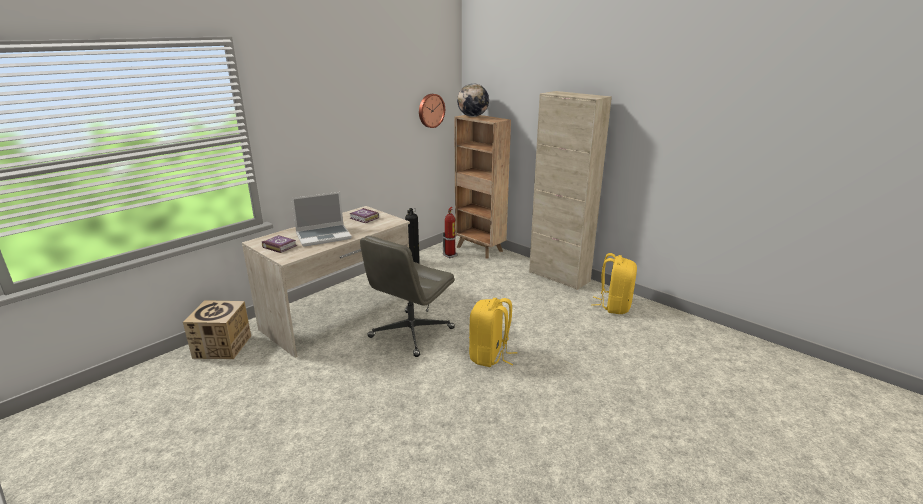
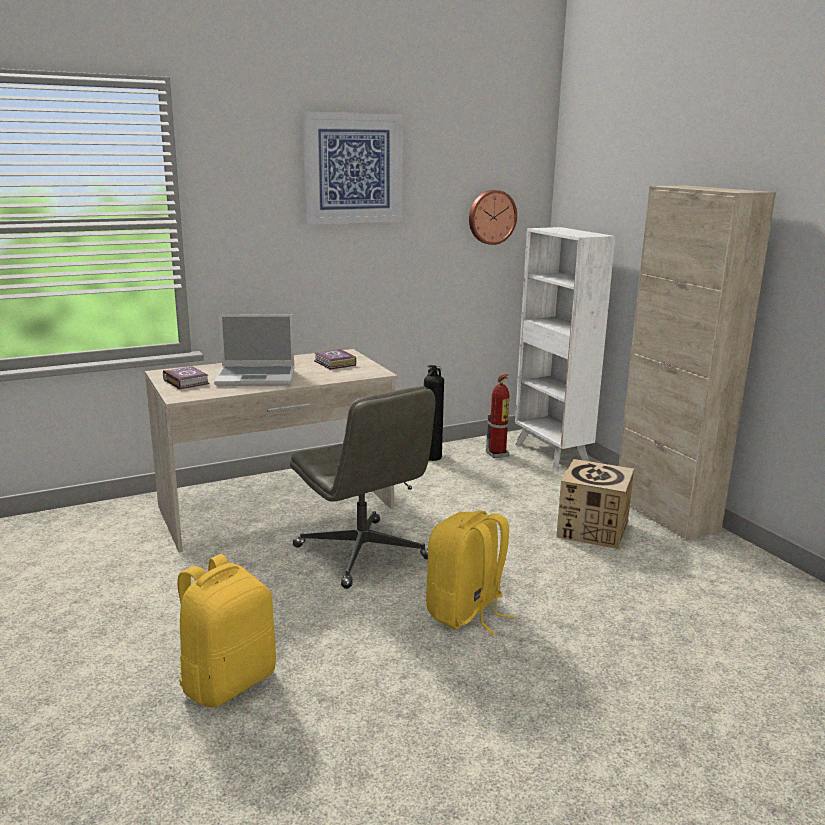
camera: 20 degrees right, 5 degrees down
cardboard box [183,300,251,359] -> cardboard box moved to [556,459,634,549]
grey office chair [360,236,455,357] -> grey office chair turned 90 degrees counterclockwise [290,386,436,589]
brown bookcase [454,115,511,259] -> white bookcase [515,227,615,468]
globe [457,83,489,117] -> none
yellow backpack [591,253,637,314] -> yellow backpack moved to [177,554,276,707]
none -> picture [302,111,403,225]

